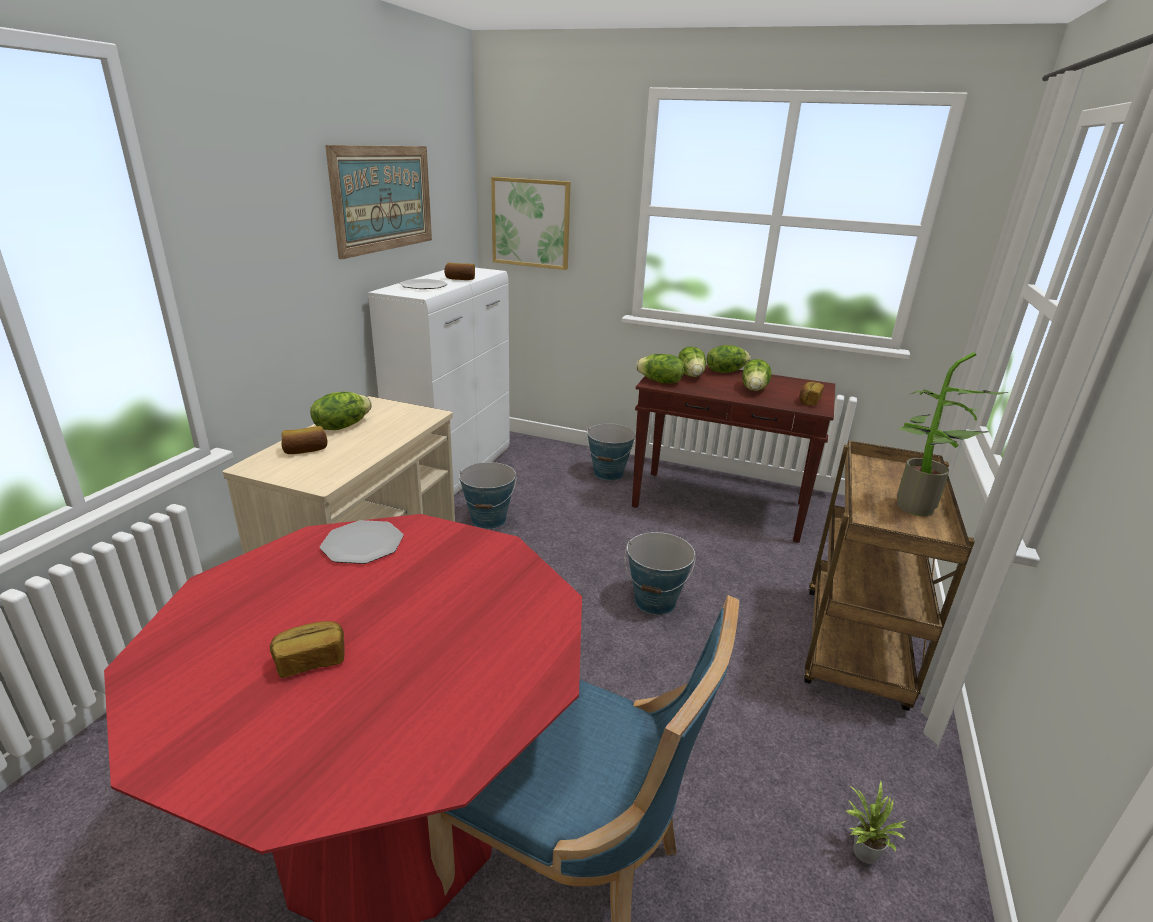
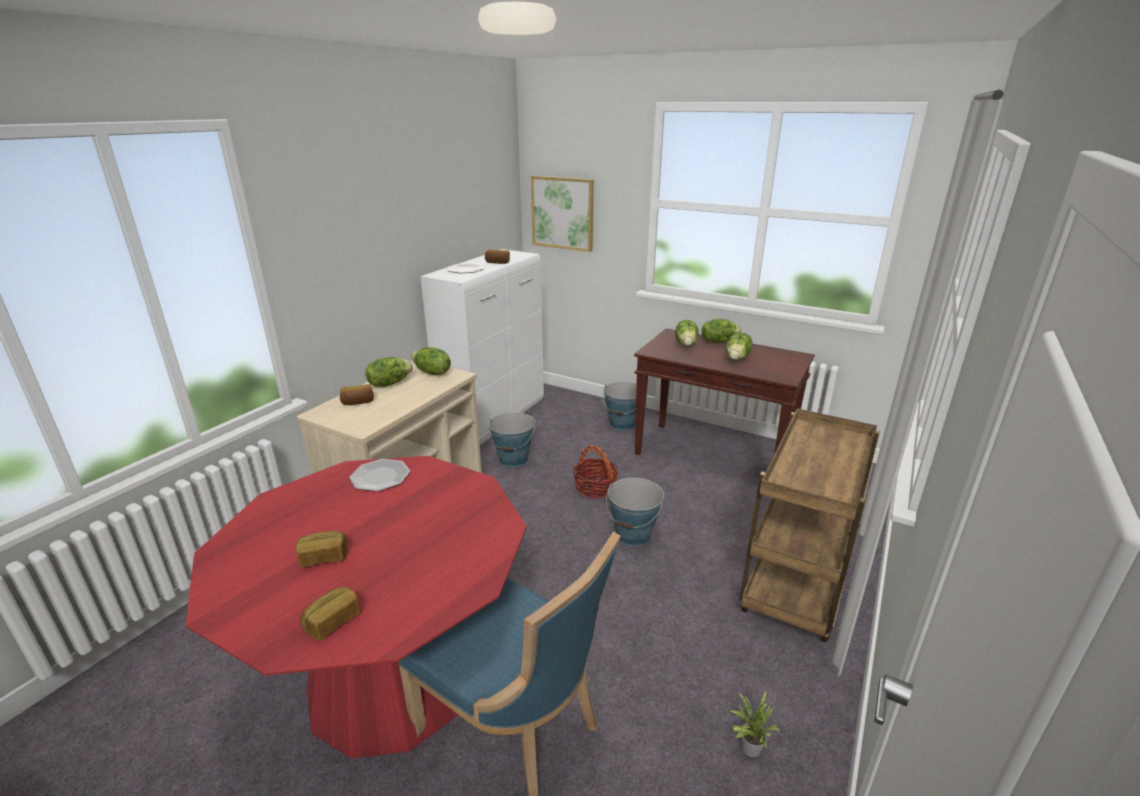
camera: 10 degrees right, 0 degrees up
picture [325,145,432,259] -> none
lettuce [636,354,685,383] -> lettuce moved to [411,347,451,375]
bread [800,382,824,405] -> bread moved to [300,586,360,640]
potted plant [897,352,1008,516] -> none
none -> basket [573,445,618,498]

